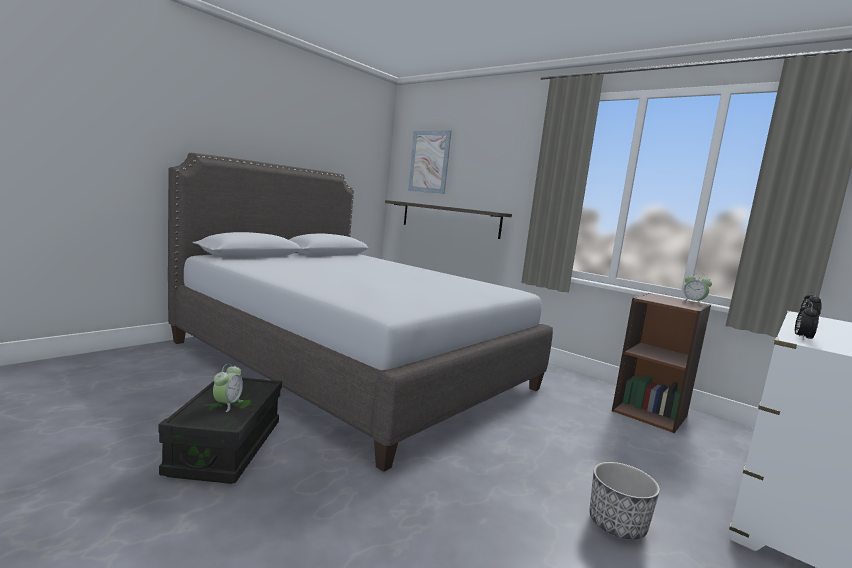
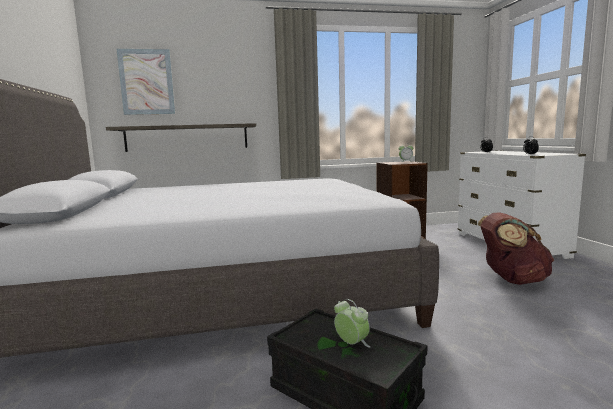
camera: 50 degrees left, 0 degrees up
planter [589,462,660,540] -> brown backpack [477,212,554,285]

